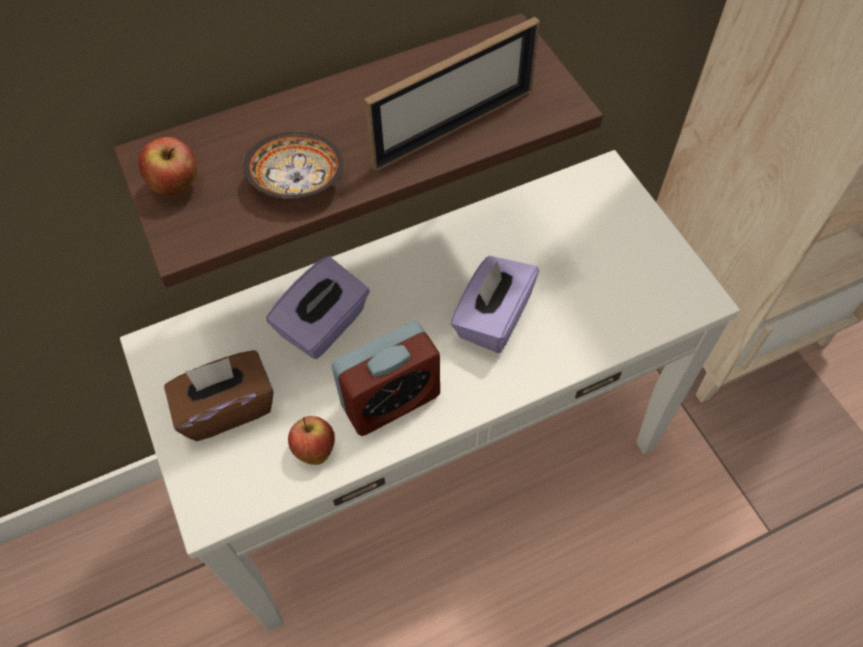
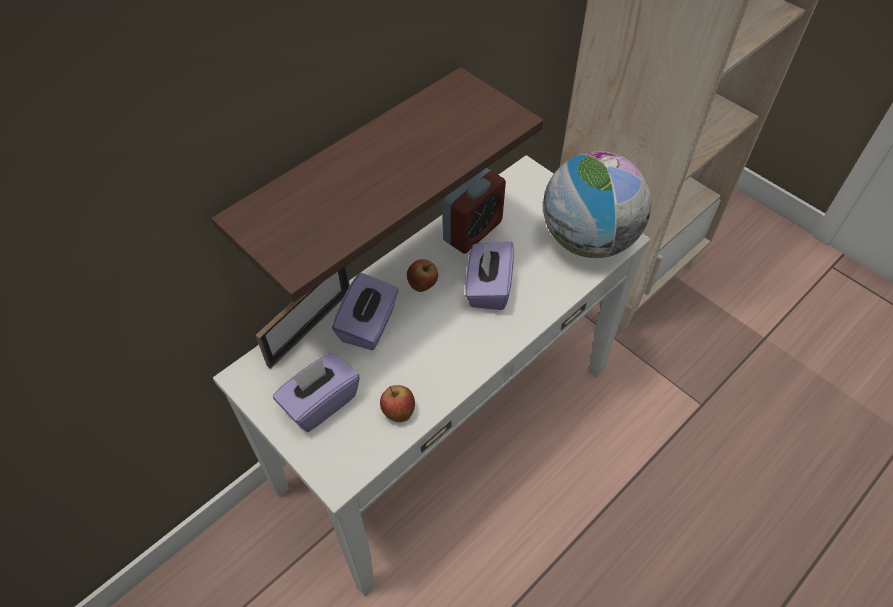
camera: 20 degrees left, 5 degrees down
apple [138,137,197,196] -> apple moved to [407,259,438,292]
brown tissue box [164,350,274,441] -> purple tissue box [273,353,360,432]
bowl [243,132,343,199] -> none
alarm clock [332,321,440,436] -> alarm clock moved to [443,168,506,254]
picture frame [364,17,540,172] -> picture frame moved to [255,266,350,369]
none -> globe [543,151,651,258]

